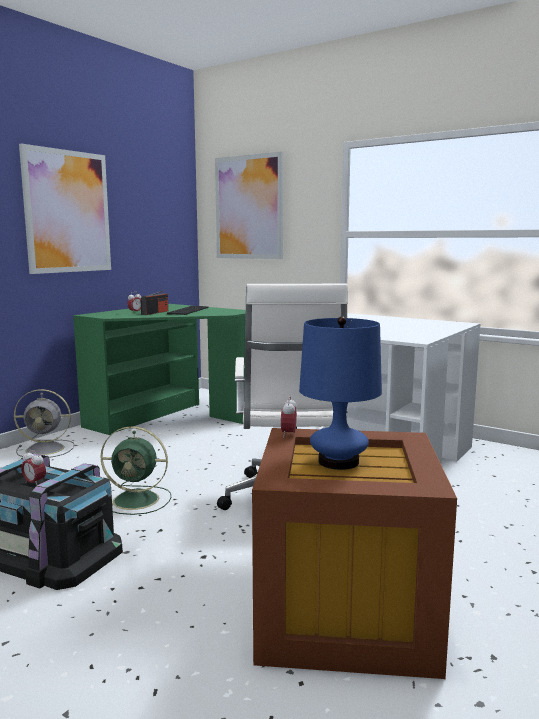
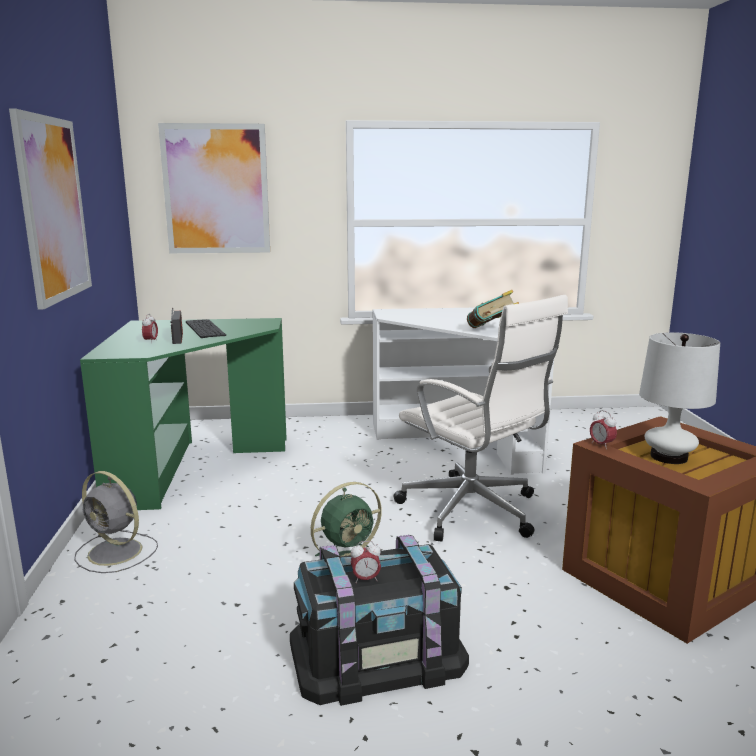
camera: 40 degrees left, 5 degrees up
grey fan [14,389,75,458] -> grey fan turned 75 degrees clockwise [74,471,158,573]
blue table lamp [299,316,382,470] -> white table lamp [639,332,720,464]
none -> book [467,290,519,328]

